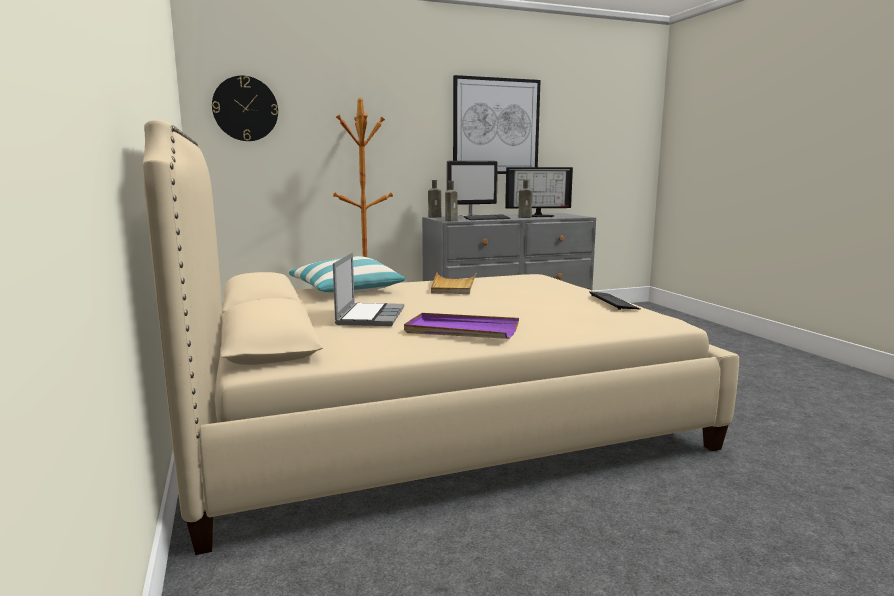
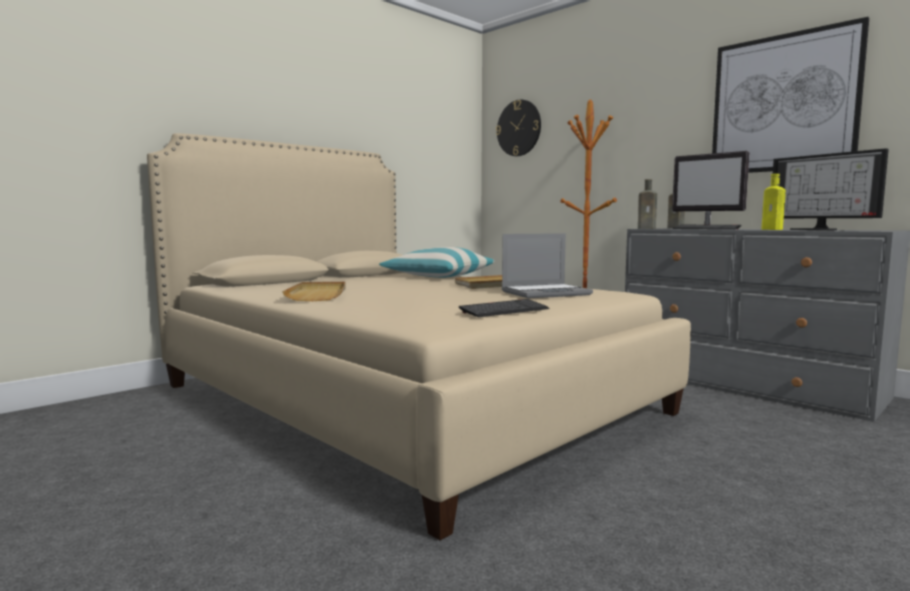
camera: 65 degrees right, 5 degrees down
laptop [333,252,404,326] -> laptop moved to [502,233,593,298]
purple tray [404,313,519,339] -> beige tray [282,282,346,301]
brown bottle [518,180,532,218] -> yellow bottle [762,174,786,230]

